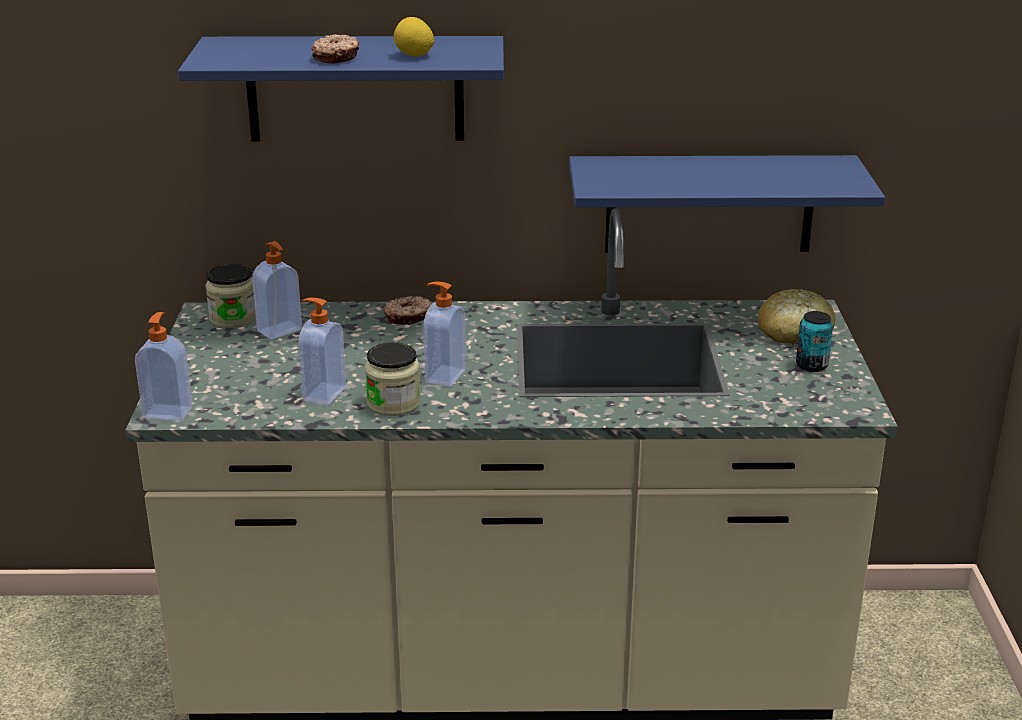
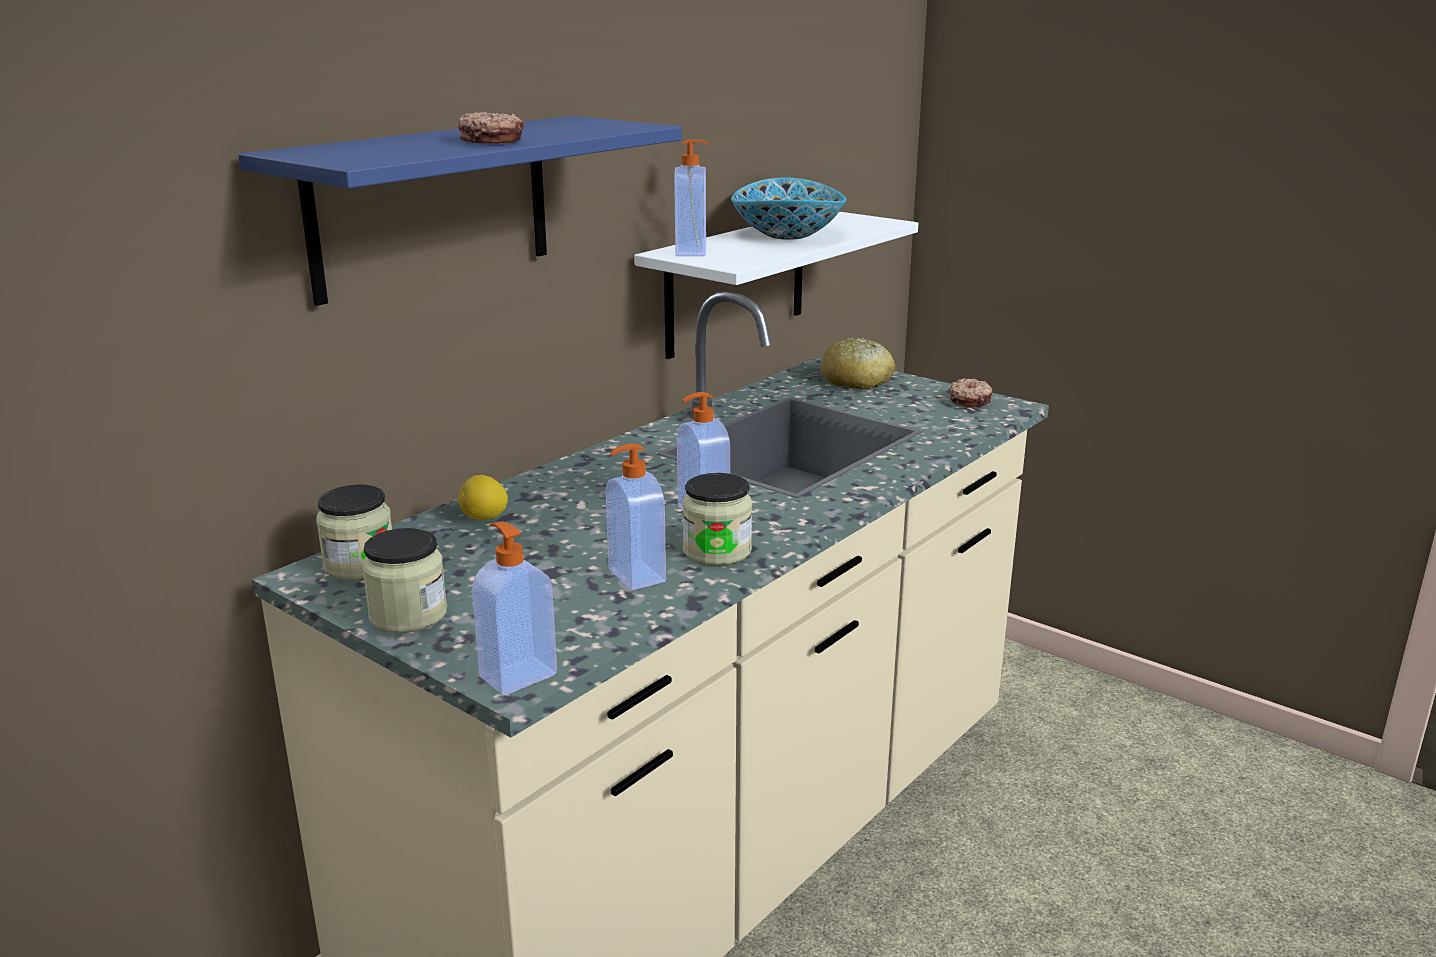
camera: 50 degrees left, 5 degrees down
soap dispenser [252,241,302,339] -> soap dispenser moved to [674,139,709,256]
donut [384,296,432,325] -> donut moved to [949,378,993,408]
lemon [394,17,434,56] -> lemon moved to [458,475,508,520]
blue shelf [569,155,885,253] -> white shelf [634,212,918,359]
can [796,311,833,372] -> none
none -> jar [362,528,447,633]
none -> bowl [731,178,847,240]

